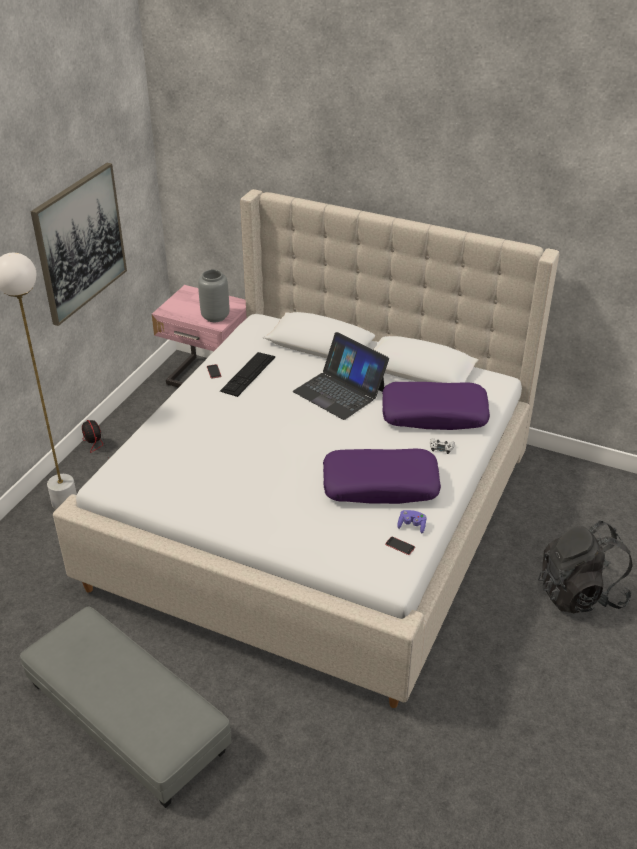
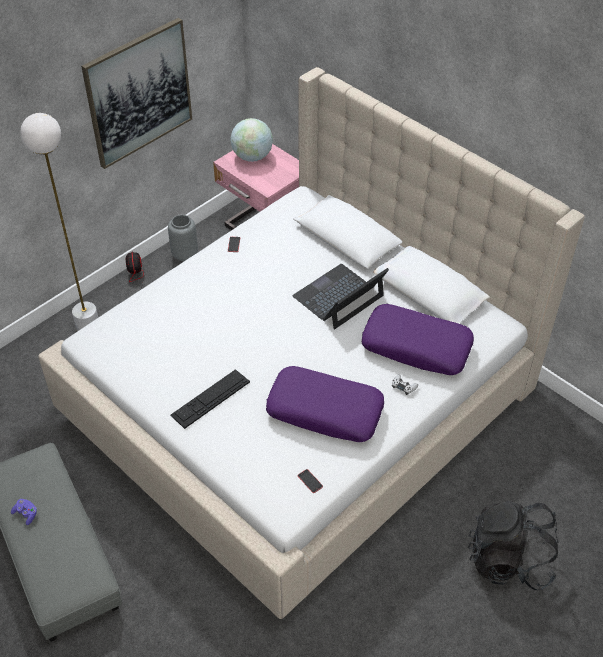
camera: 20 degrees right, 10 degrees up
grey vase [198,269,229,322] -> grey vase moved to [168,215,198,261]
keyboard [220,352,275,397] -> keyboard moved to [170,369,250,429]
laptop [293,332,389,420] -> laptop turned 75 degrees clockwise [292,264,389,330]
purple game controller [397,510,427,533] -> purple game controller moved to [11,499,37,525]
none -> globe [230,118,273,162]

